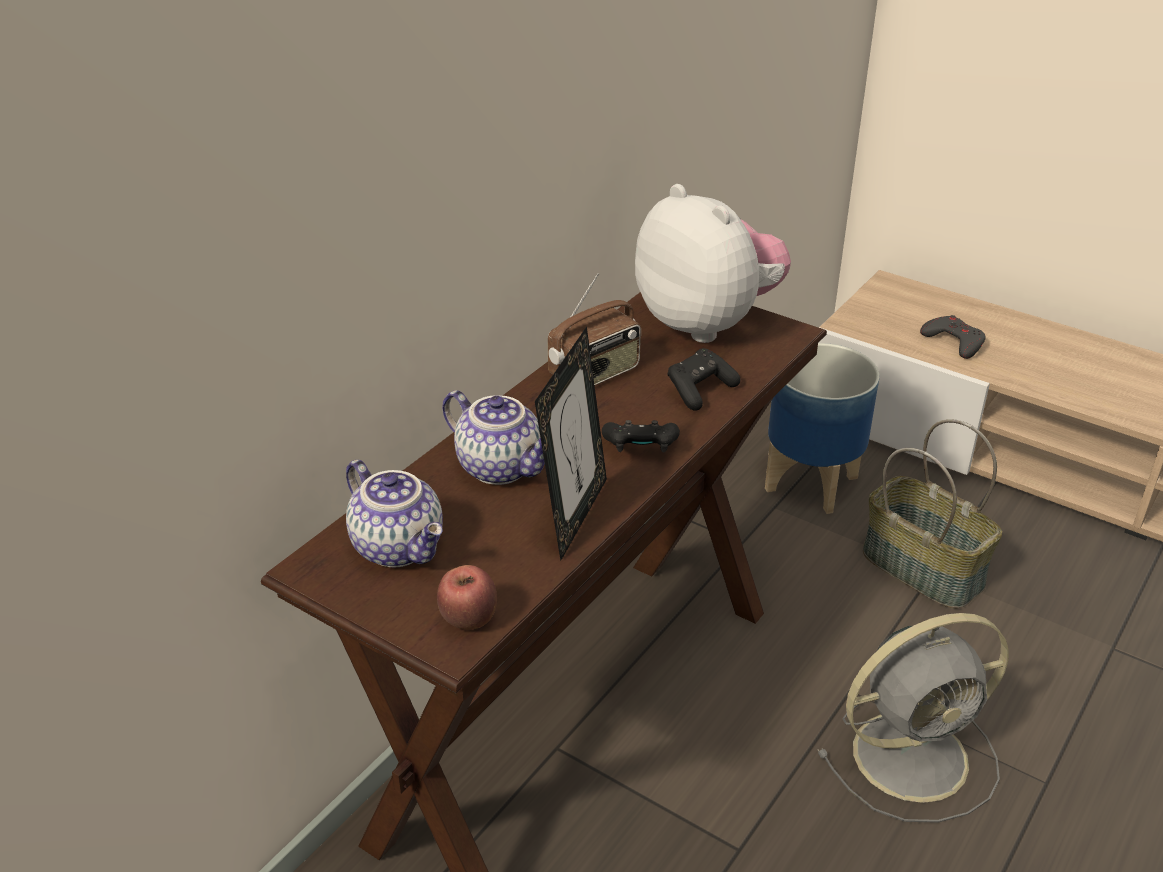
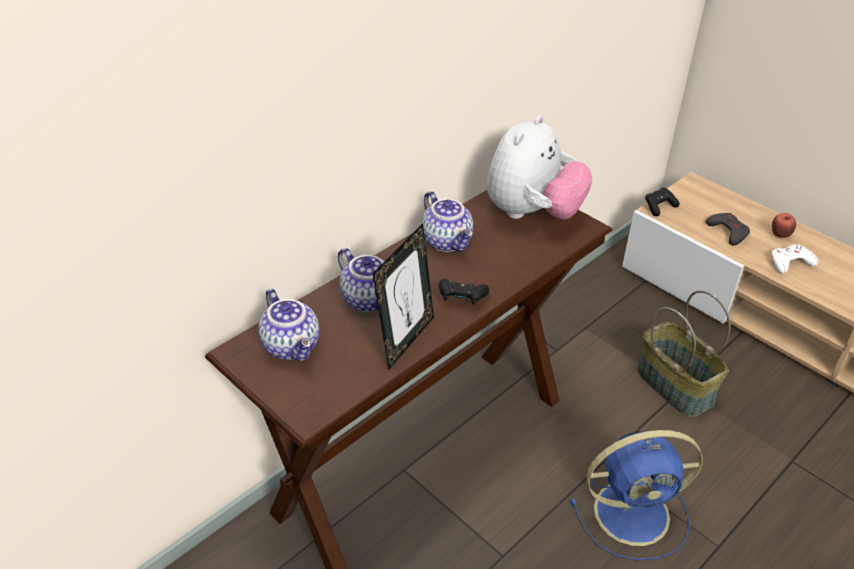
camera: 10 degrees right, 5 degrees up
apple [437,565,497,629] -> apple moved to [772,213,796,238]
radio [548,273,641,386] -> teapot [421,191,473,252]
plush toy [635,184,791,343] -> plush toy turned 60 degrees clockwise [487,115,592,219]
black game controller [668,348,740,411] -> black game controller moved to [645,187,680,216]
planter [765,343,879,514] -> none
grey fan [817,613,1009,823] -> blue fan [571,430,703,561]
none -> white game controller [771,245,818,274]

